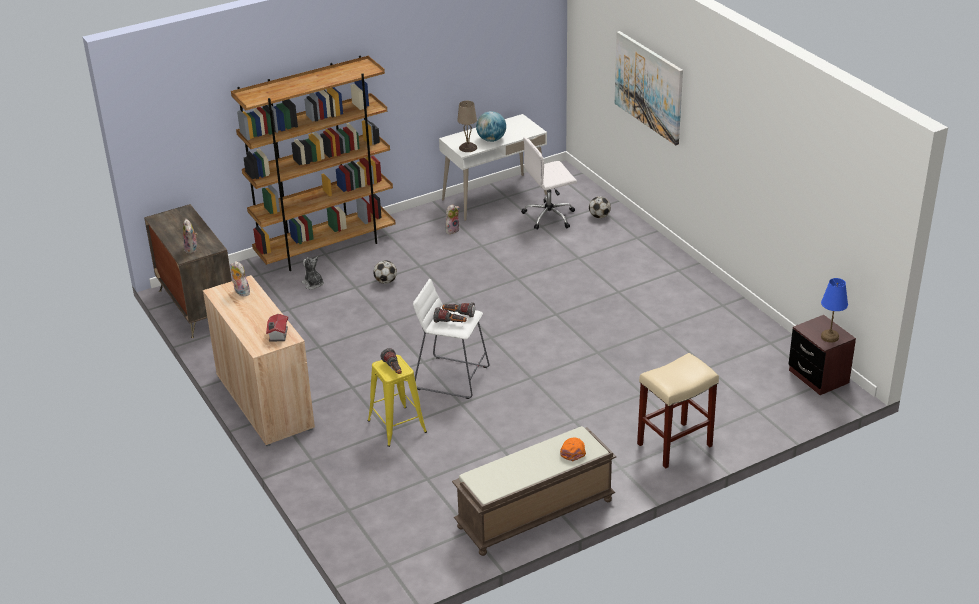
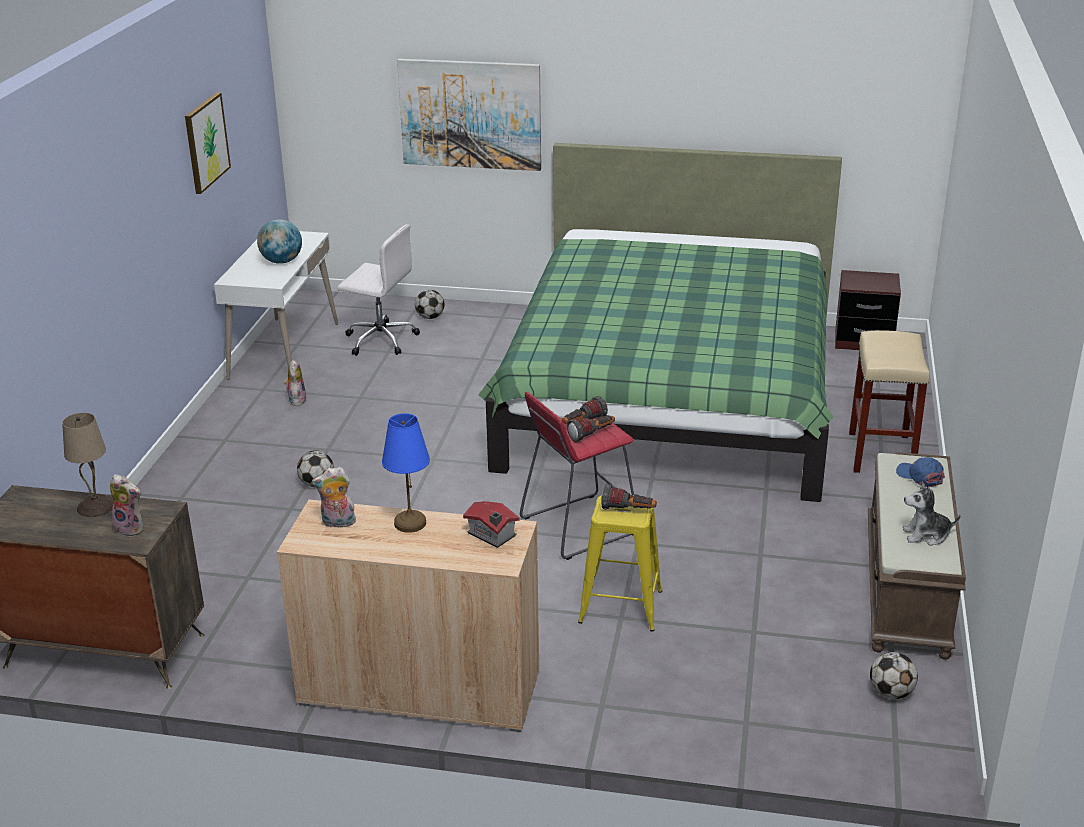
camera: 50 degrees left, 5 degrees down
brown bookcase [231,56,395,271] -> none
plush toy [302,256,324,290] -> plush toy moved to [902,482,961,546]
white stool [413,279,489,399] -> red stool [520,392,634,560]
beige table lamp [457,101,477,152] -> beige table lamp moved to [62,413,114,517]
white office chair [521,137,577,230] -> white office chair turned 90 degrees counterclockwise [337,224,420,356]
orange cap [560,437,586,461] -> blue cap [896,457,945,487]
blue table lamp [821,278,848,342] -> blue table lamp moved to [382,413,430,533]
none -> picture [185,92,231,194]
none -> green bed [478,143,842,502]
none -> football [870,652,918,699]

